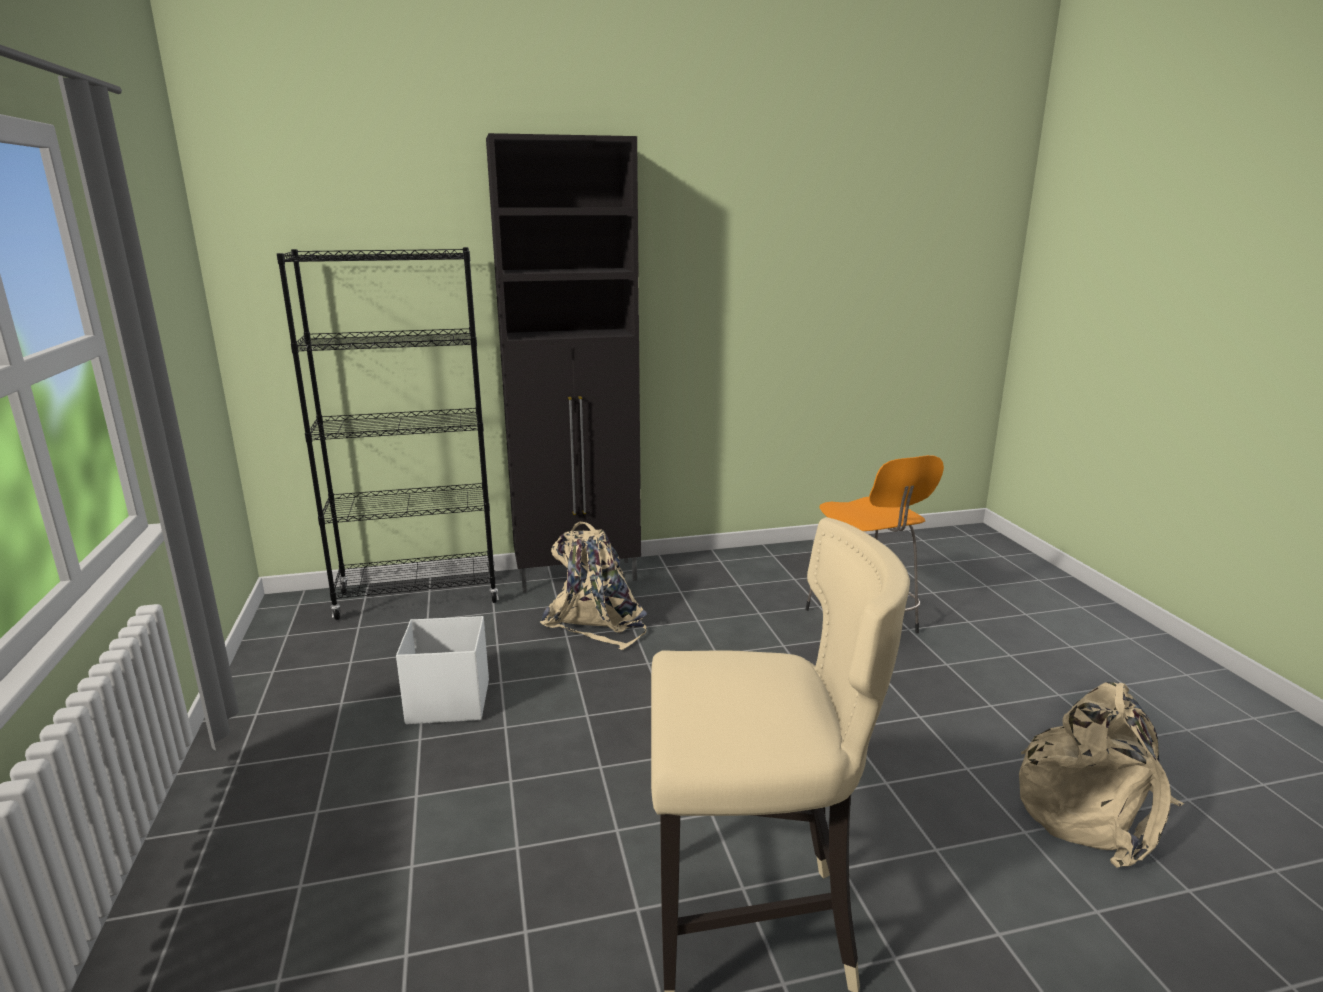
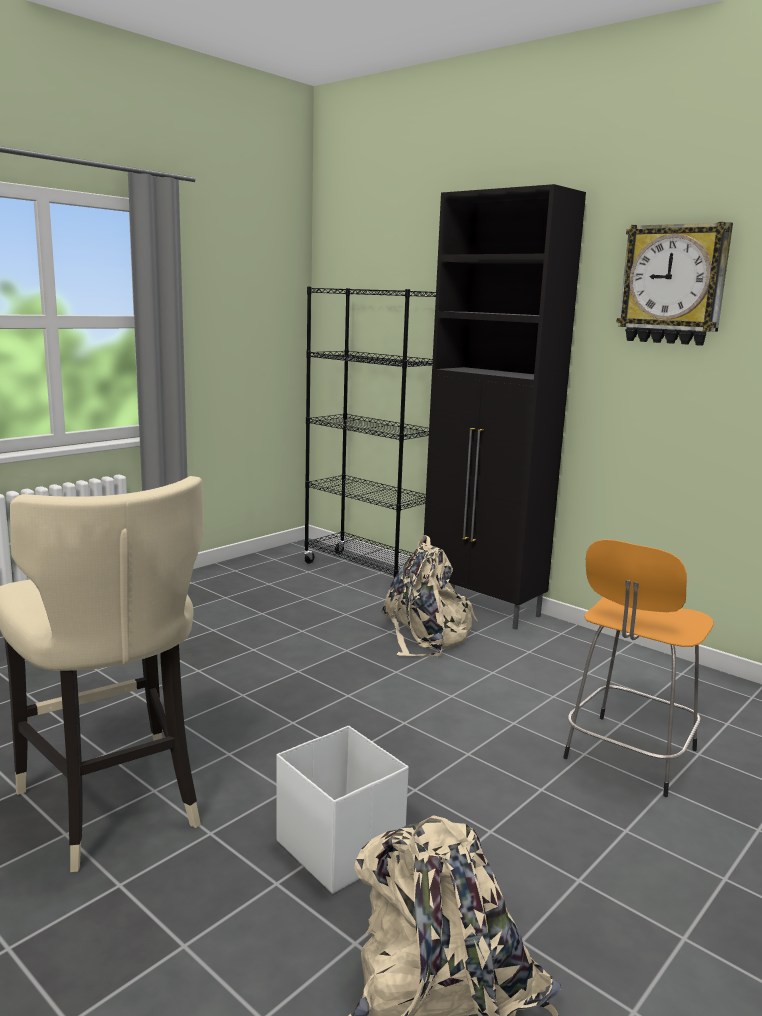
camera: 55 degrees right, 5 degrees down
white storage box [396,616,489,724] -> white storage box moved to [276,726,409,894]
none -> wall clock [616,222,733,346]

